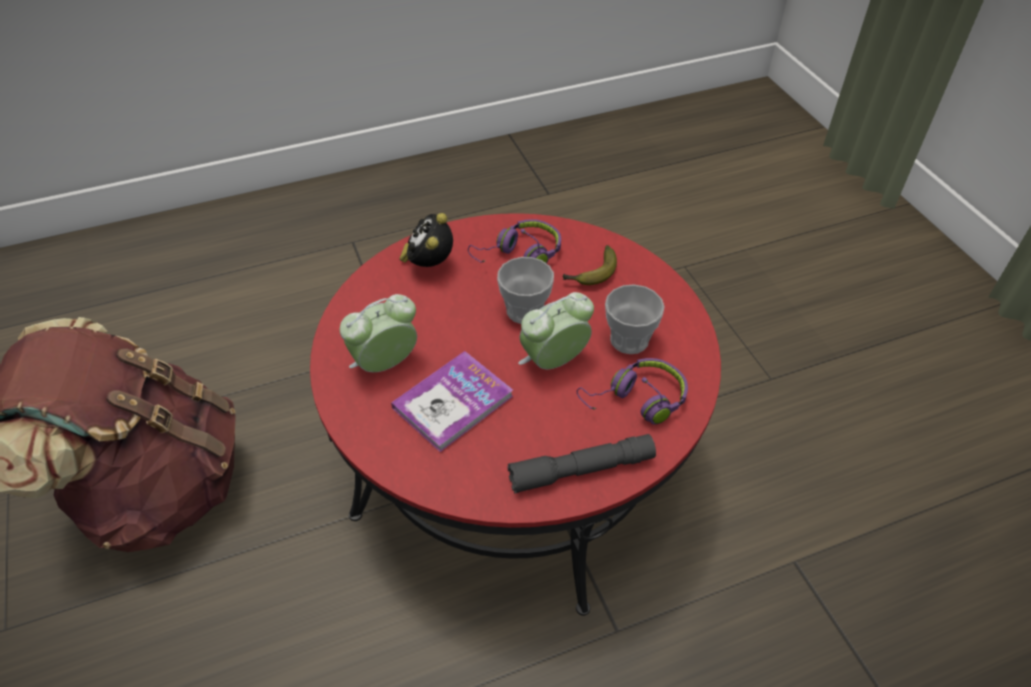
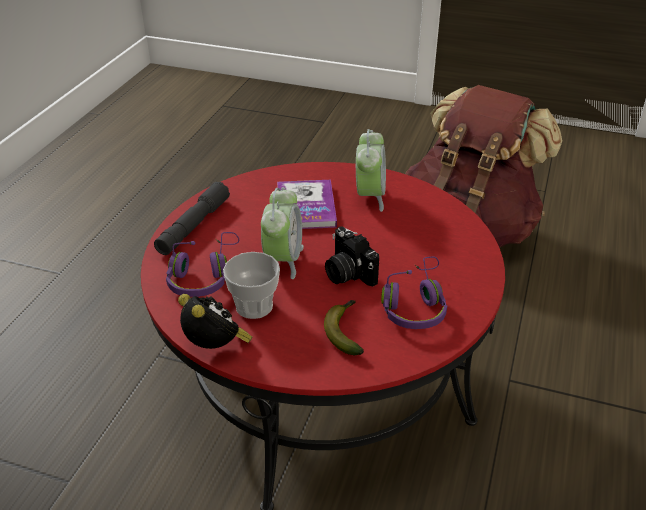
camera: 130 degrees right, 10 degrees down
alarm clock [400,213,453,267] -> alarm clock moved to [178,294,252,349]
cup [497,257,554,324] -> camera [325,226,379,286]

